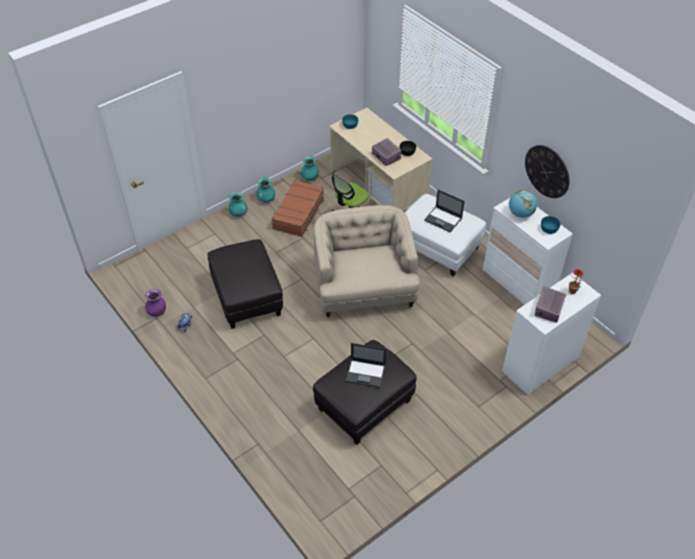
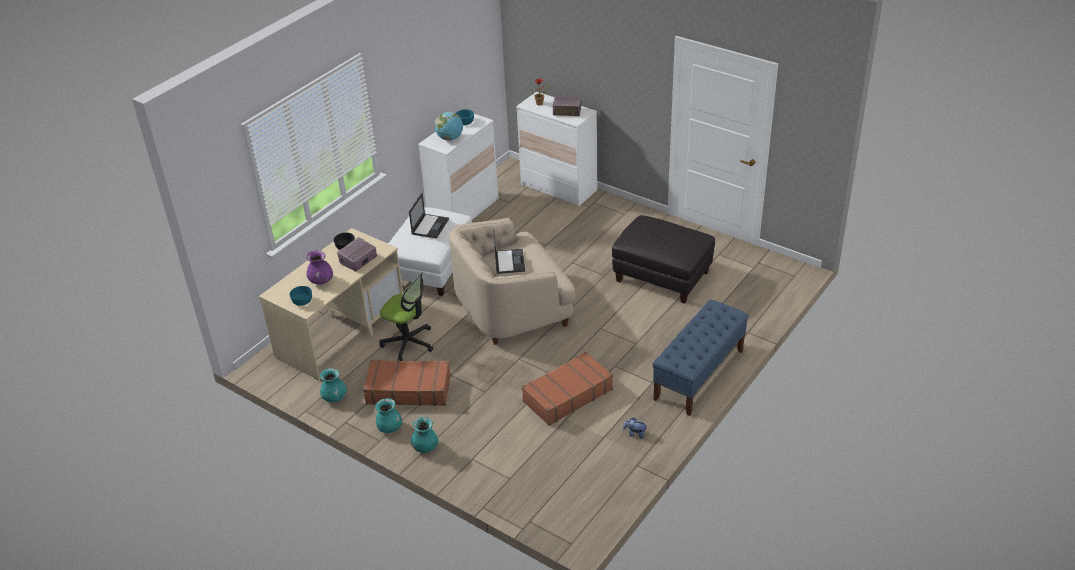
camera: 105 degrees left, 10 degrees down
purple vase [145,289,166,317] -> purple vase moved to [306,250,333,284]
black ottoman [207,239,283,329] -> brown suitcase [522,352,613,426]
laptop [346,343,386,388] -> laptop moved to [493,229,525,274]
wall clock [525,145,569,198] -> none
none -> blue bench [652,300,749,416]

